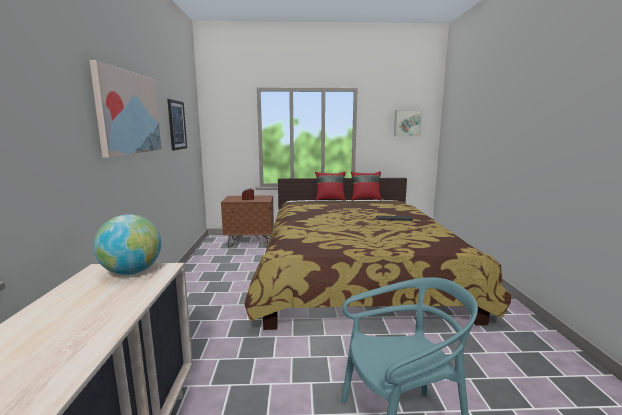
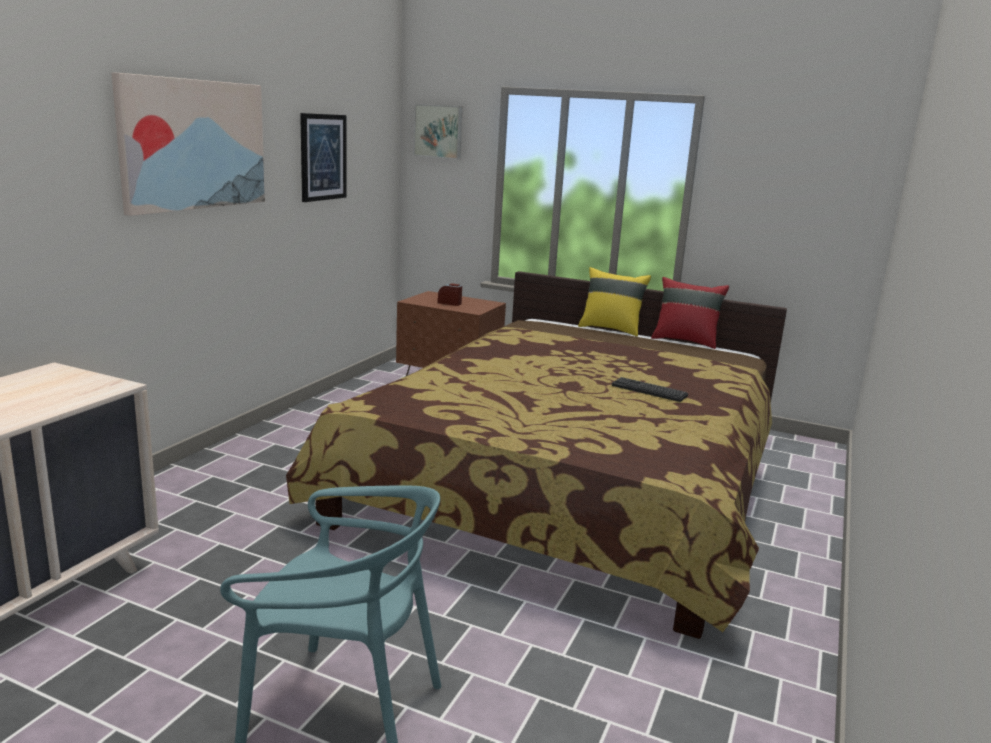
camera: 25 degrees right, 5 degrees up
globe [94,214,161,275] -> none
red pillow [315,172,346,201] -> yellow pillow [578,267,651,337]
picture [394,110,422,136] -> picture moved to [413,104,463,159]

